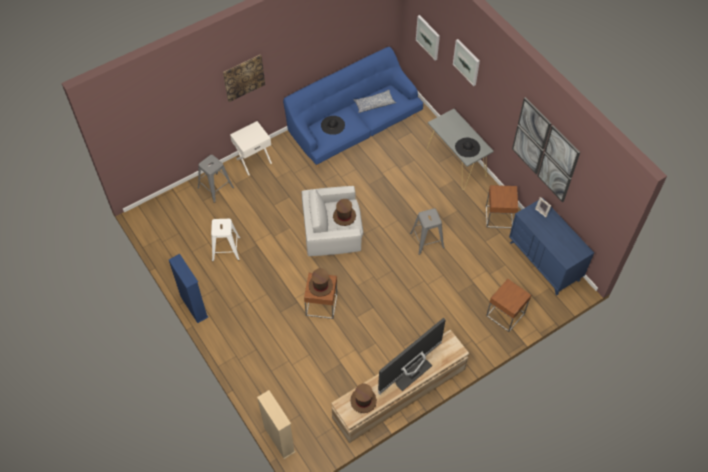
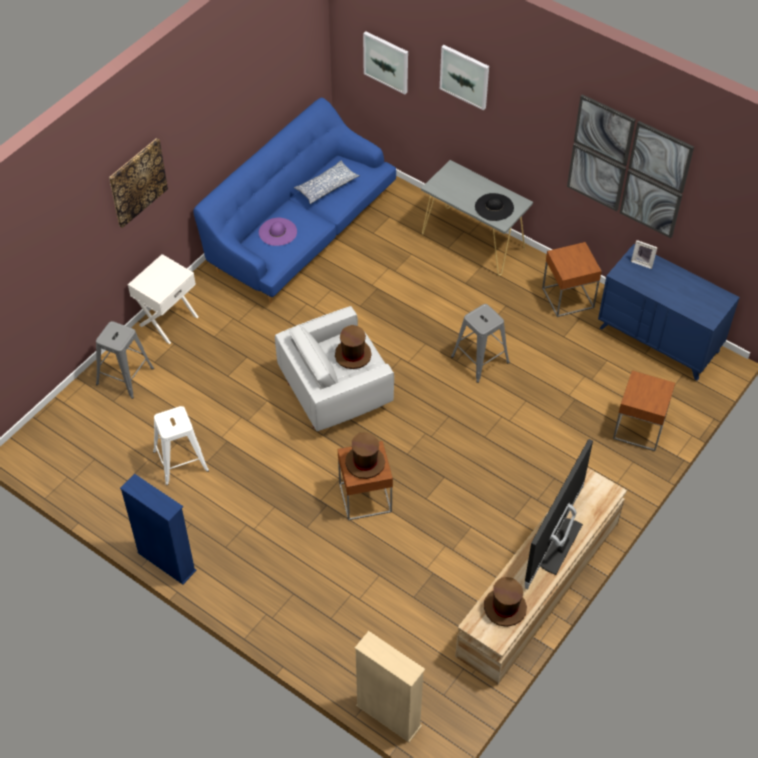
camera: 20 degrees left, 5 degrees down
black hat [321,116,345,135] -> purple hat [259,218,297,246]

